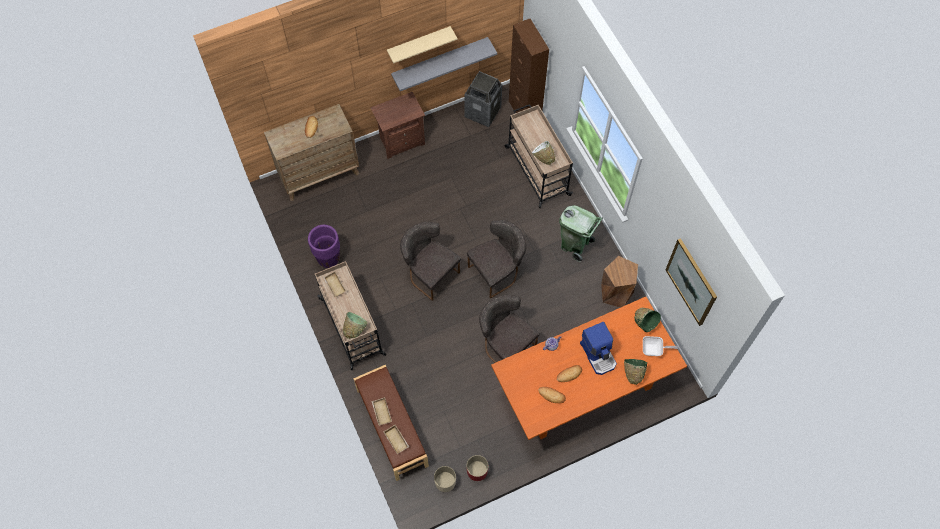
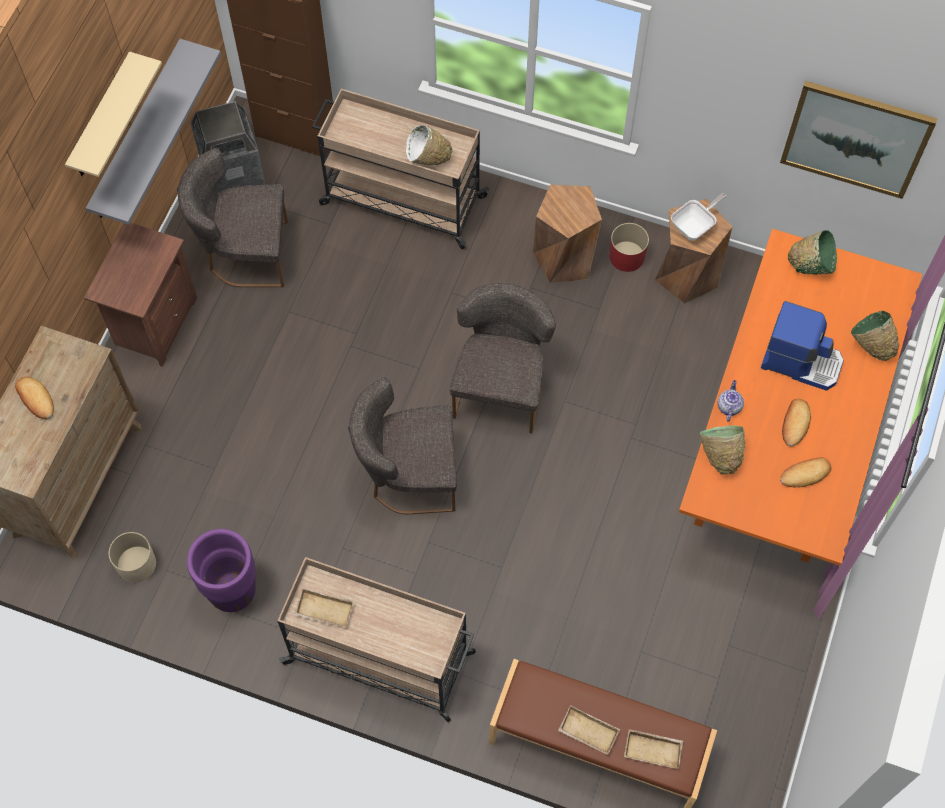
camera: 45 degrees left, 0 degrees up
green bowl [343,312,367,339] -> green bowl moved to [699,425,745,475]
beige planter [434,466,456,492] -> beige planter moved to [109,532,156,583]
red planter [466,455,488,481] -> red planter moved to [609,223,649,272]
grey chair [479,295,540,363] -> grey chair moved to [177,148,288,287]
green trash can [559,205,603,262] -> brown stool [533,185,602,283]
frying pan [643,336,678,356] -> frying pan moved to [671,193,727,241]

